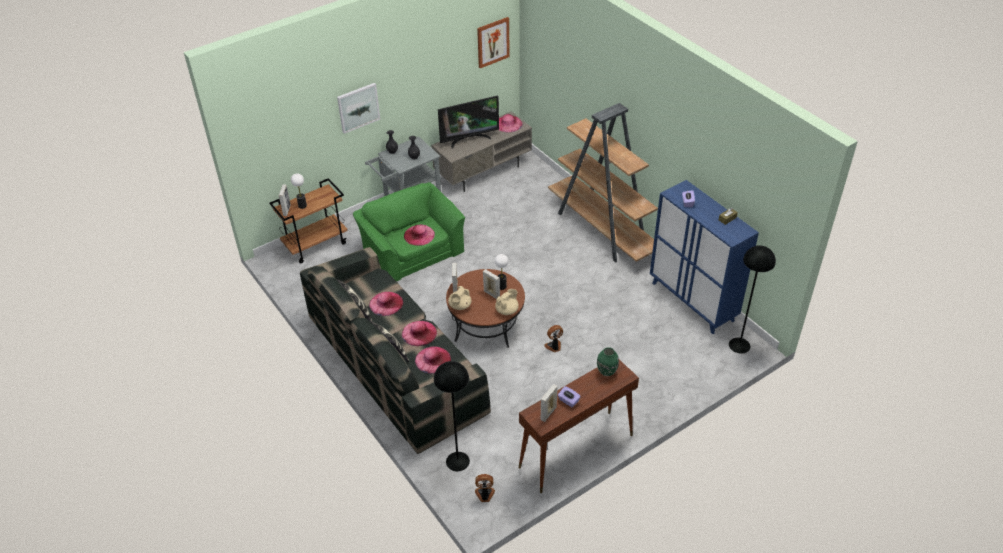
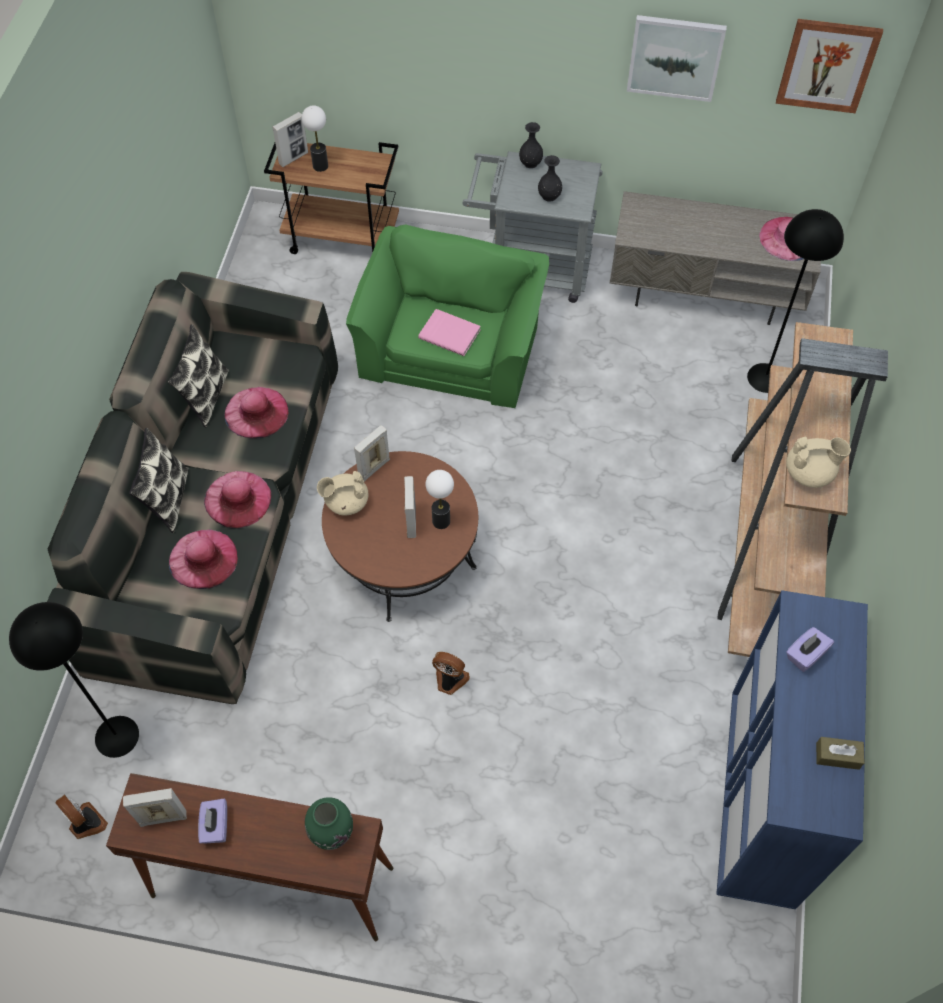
camera: 45 degrees right, 15 degrees up
picture [337,83,380,134] -> picture moved to [627,15,727,102]
pink hat [404,224,435,246] -> pink book [418,309,481,356]
television [438,95,499,149] -> none
beige teapot [495,289,519,315] -> beige teapot moved to [786,436,851,488]
black floor lamp [729,245,776,354] -> black floor lamp moved to [747,209,844,393]

